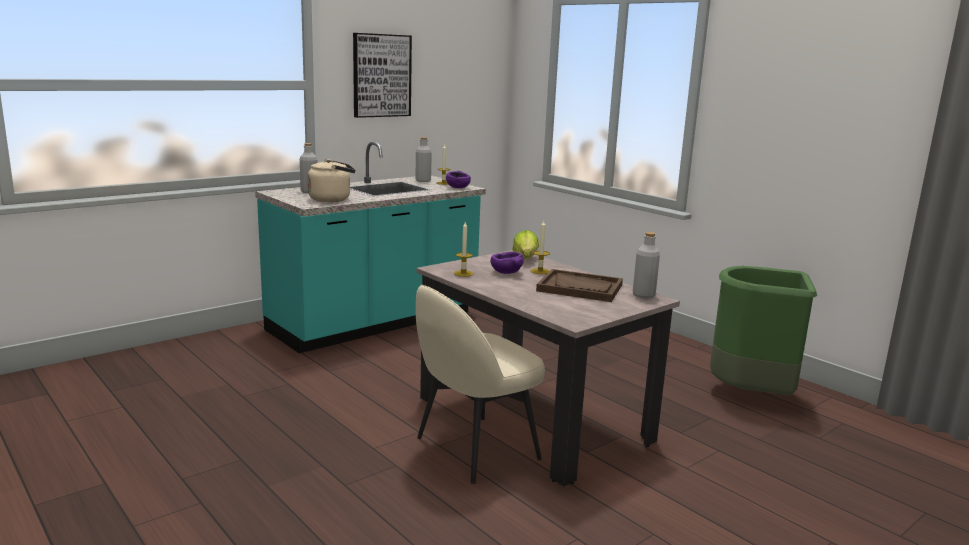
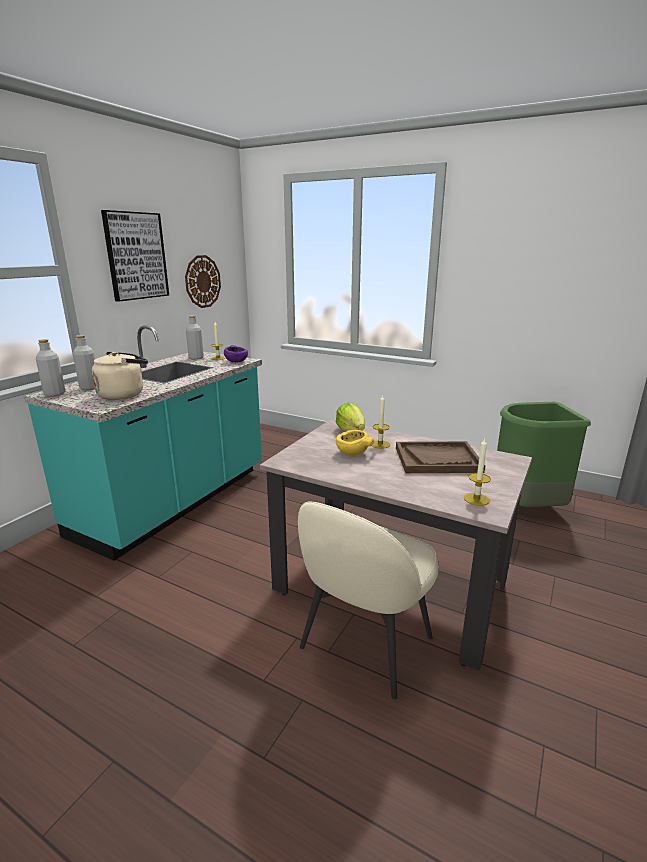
camera: 20 degrees left, 5 degrees up
candle [454,222,474,277] -> candle moved to [464,439,491,506]
purple bowl [490,252,524,274] -> yellow bowl [336,430,374,455]
grey bottle [633,232,660,299] -> grey bottle moved to [36,339,65,397]
none -> wall clock [185,255,221,308]

